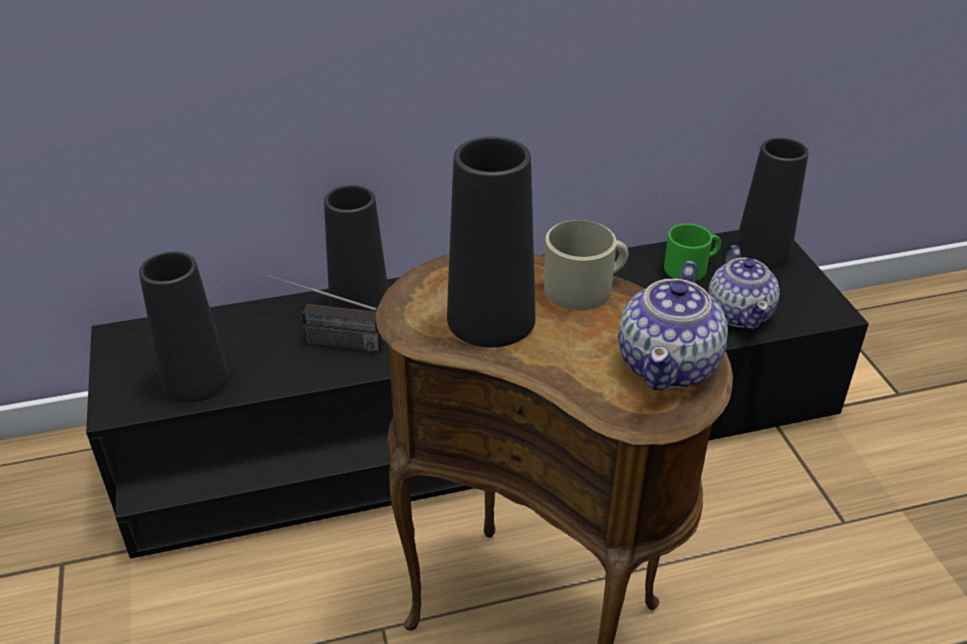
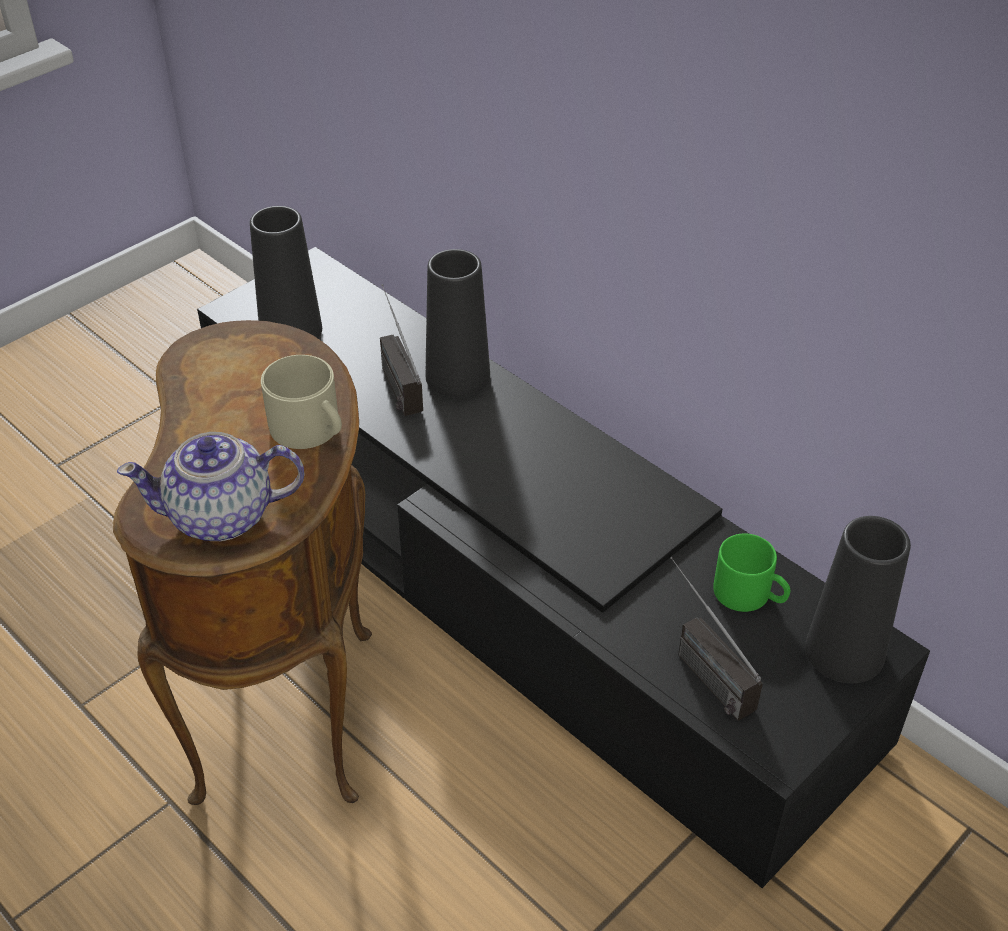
camera: 60 degrees right, 5 degrees up
black vase [447,137,536,347] -> none
teapot [708,245,780,330] -> radio [670,557,763,721]

